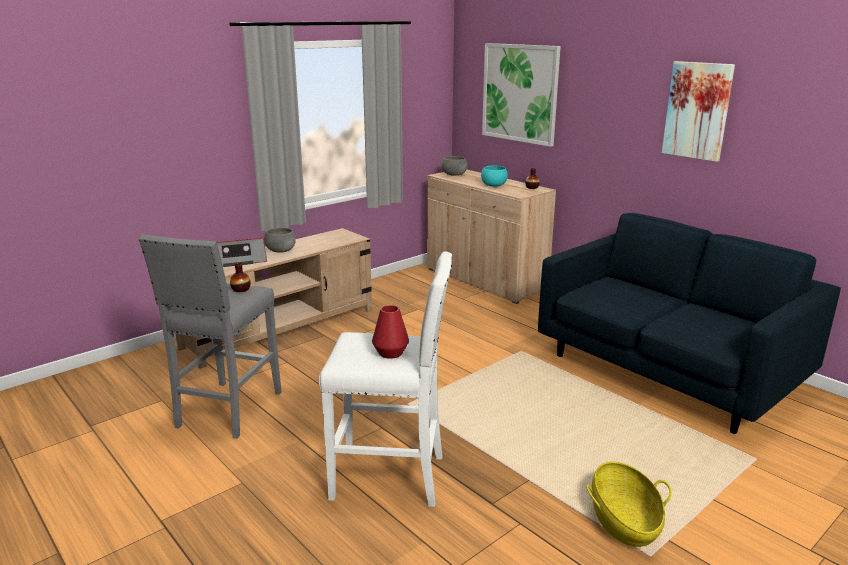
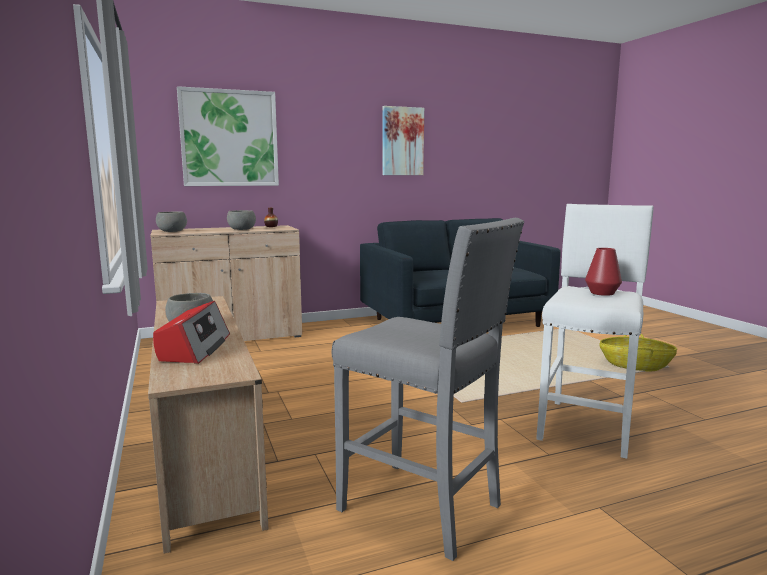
camera: 70 degrees left, 10 degrees down
vase [230,263,251,292] -> none
turquoise bowl [481,165,508,187] -> grey bowl [227,210,256,230]

